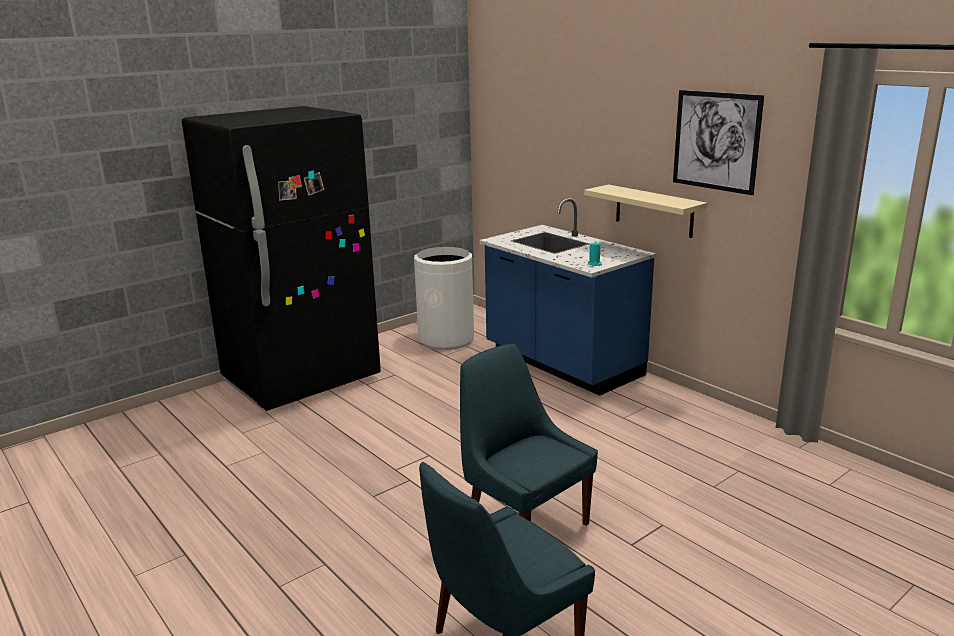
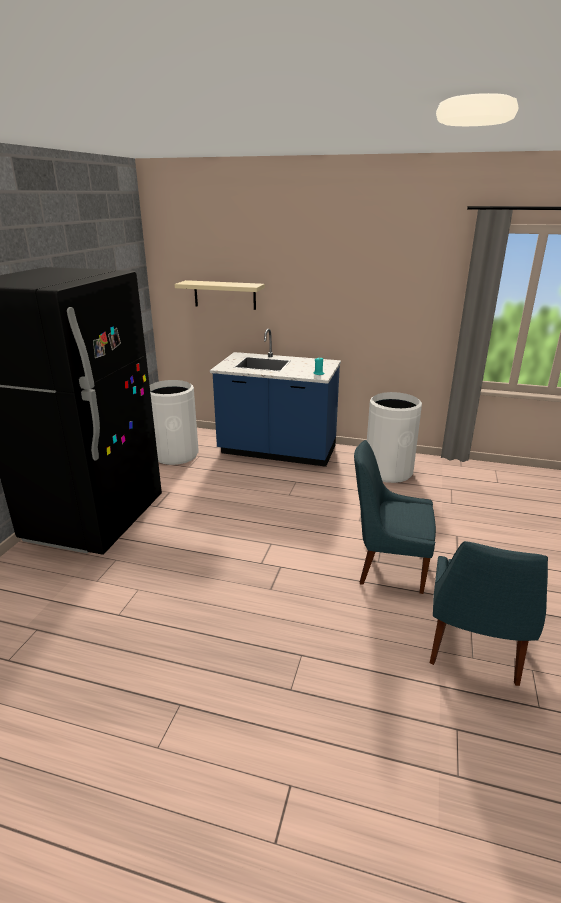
camera: 35 degrees left, 5 degrees up
beige shelf [584,184,707,238] -> beige shelf moved to [175,280,265,310]
picture [673,90,764,195] -> none
none -> white trash can [367,392,422,483]

